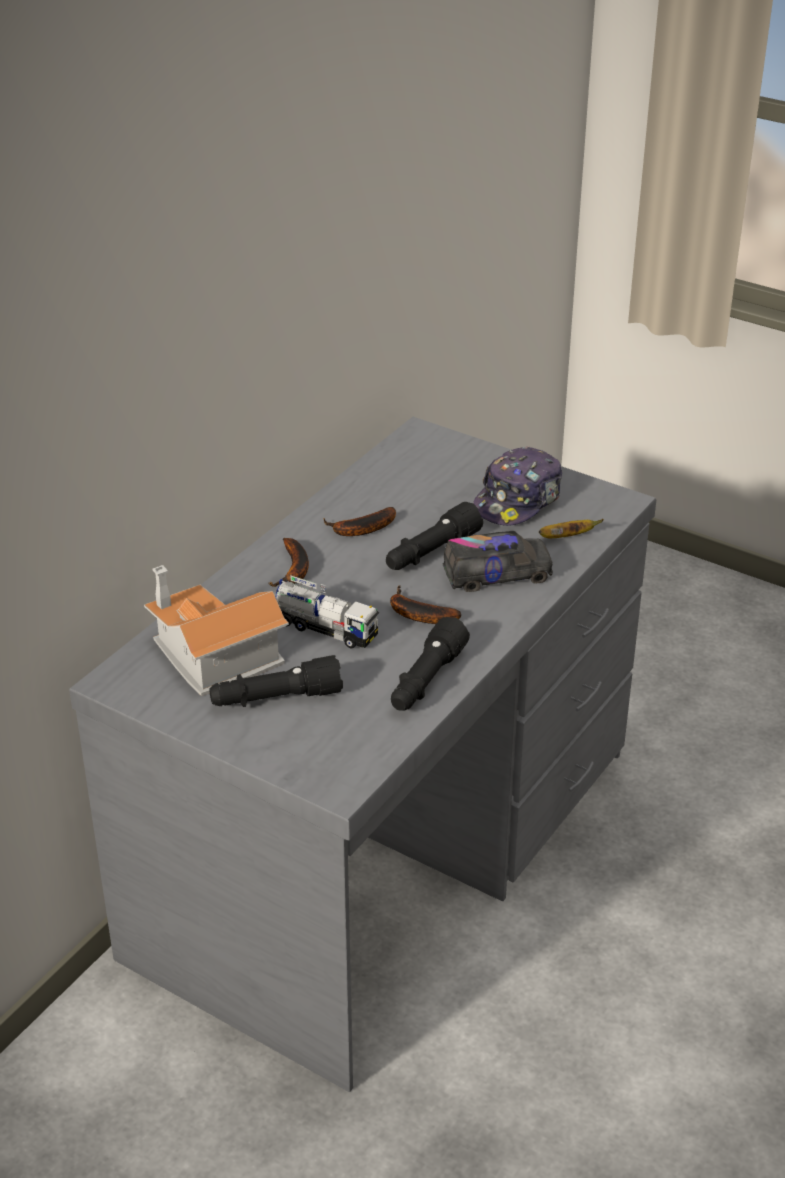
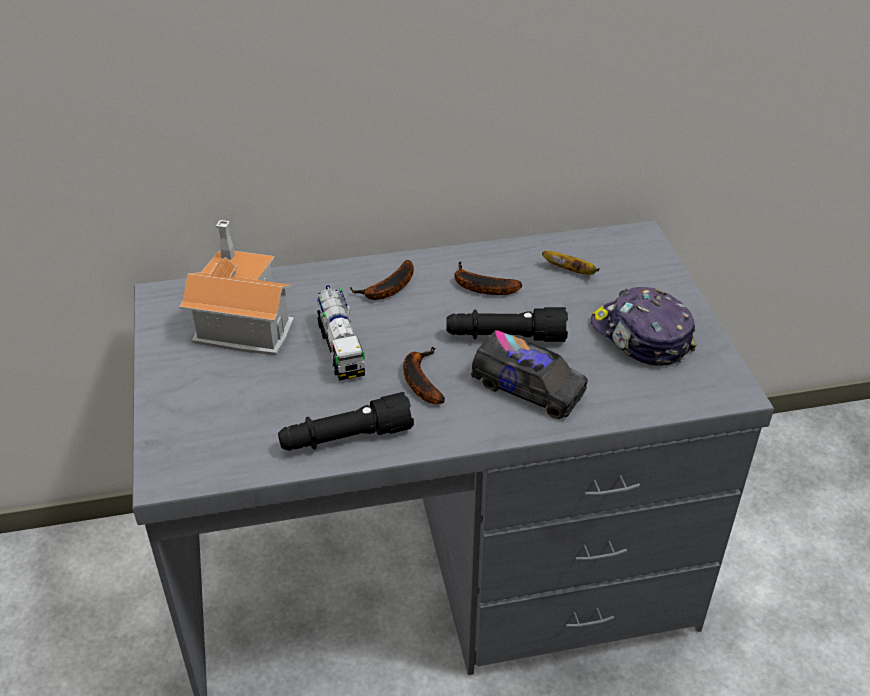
camera: 45 degrees right, 5 degrees up
black flashlight [209,655,343,707] -> none
cap [473,447,562,526] -> cap turned 60 degrees clockwise [591,287,696,366]
banana [539,519,604,538] -> banana moved to [542,251,600,275]

